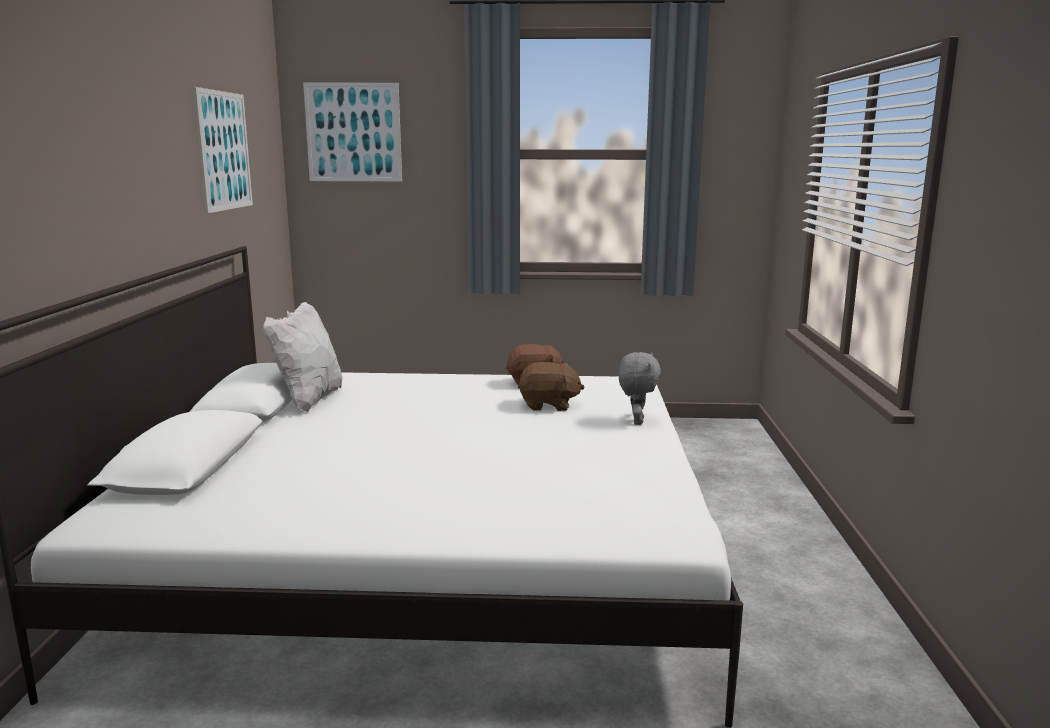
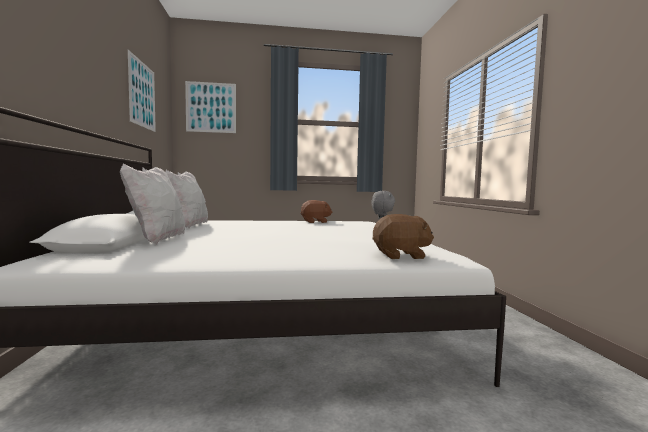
camera: 10 degrees left, 10 degrees down
brown plush toy [518,362,585,411] -> brown plush toy moved to [372,214,434,259]
none -> white pillow [120,164,185,245]

